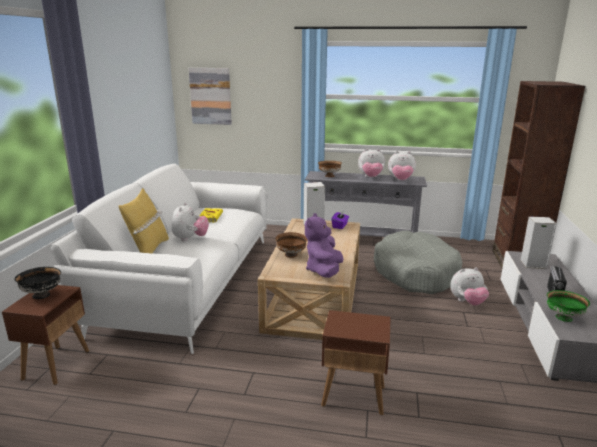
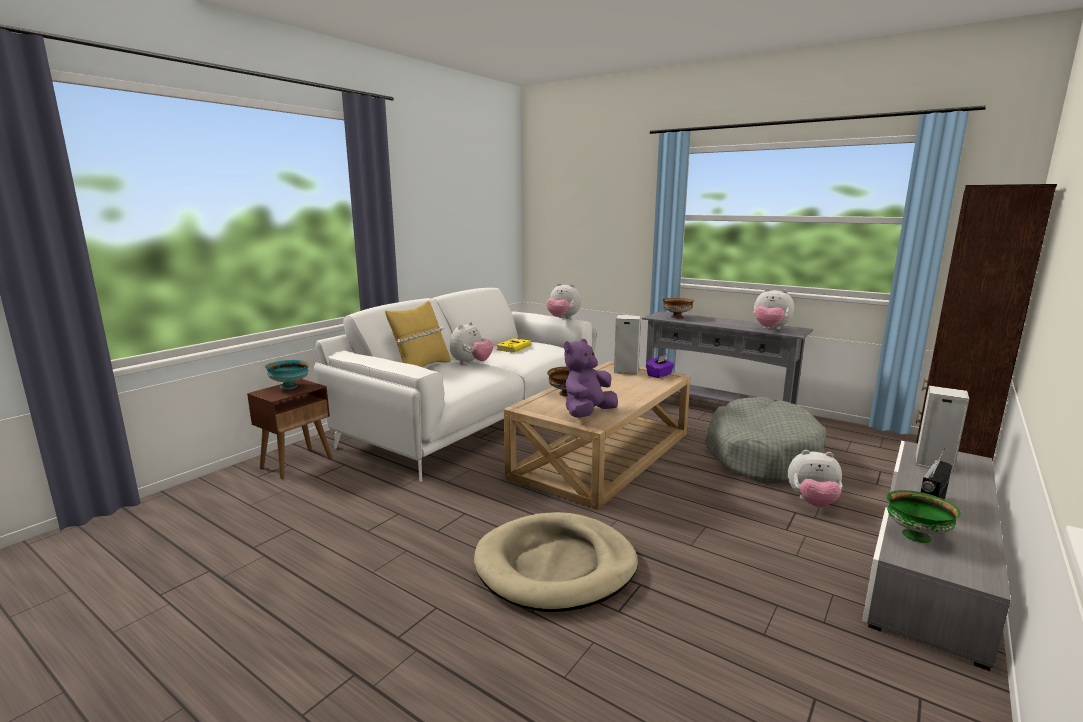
camera: 25 degrees right, 5 degrees down
black bowl [15,267,61,299] -> turquoise bowl [265,360,309,389]
picture [189,68,232,125] -> none
brown side table [321,310,391,415] -> beige dog bed [474,512,638,612]
plush toy [358,149,385,177] -> plush toy moved to [546,283,581,319]

